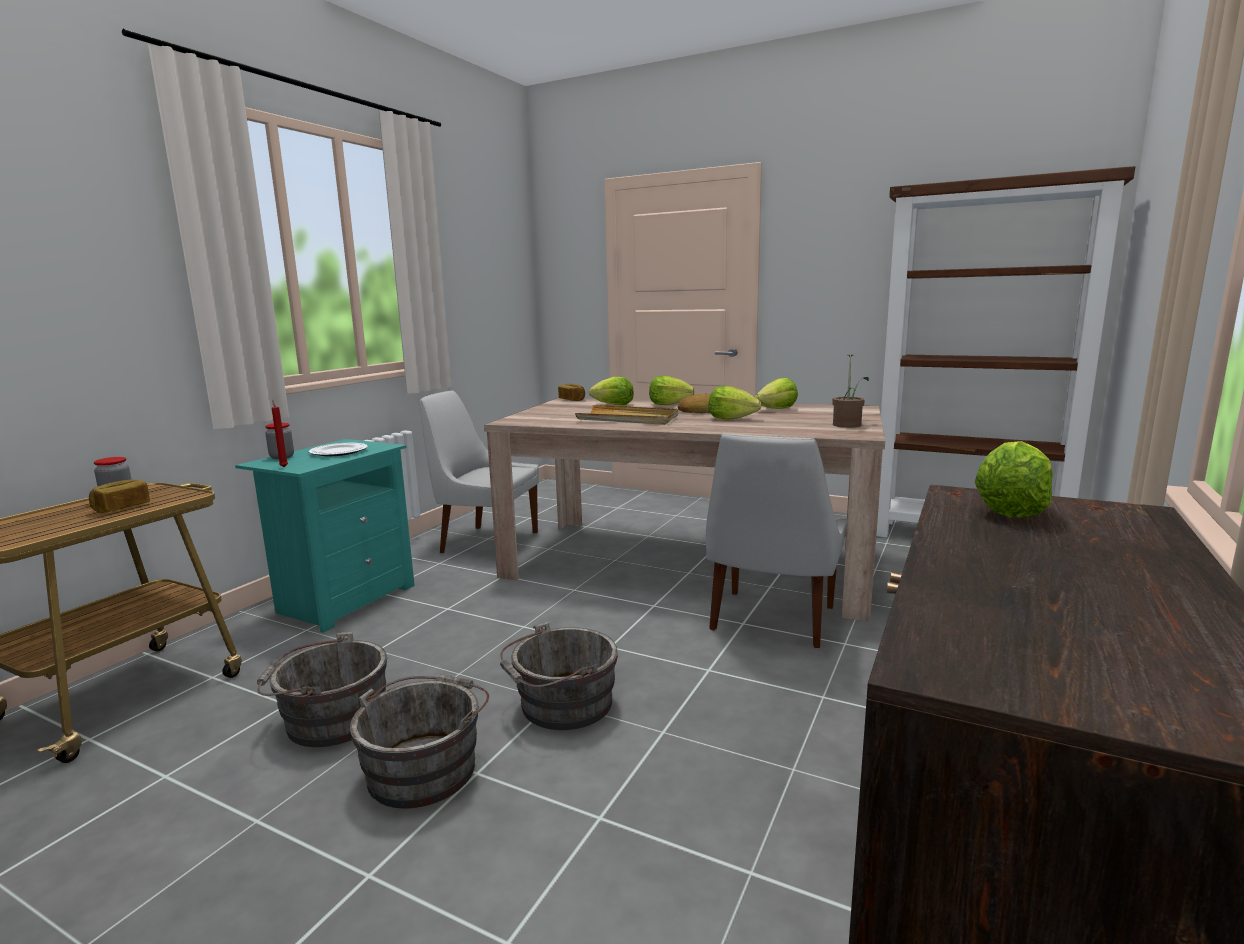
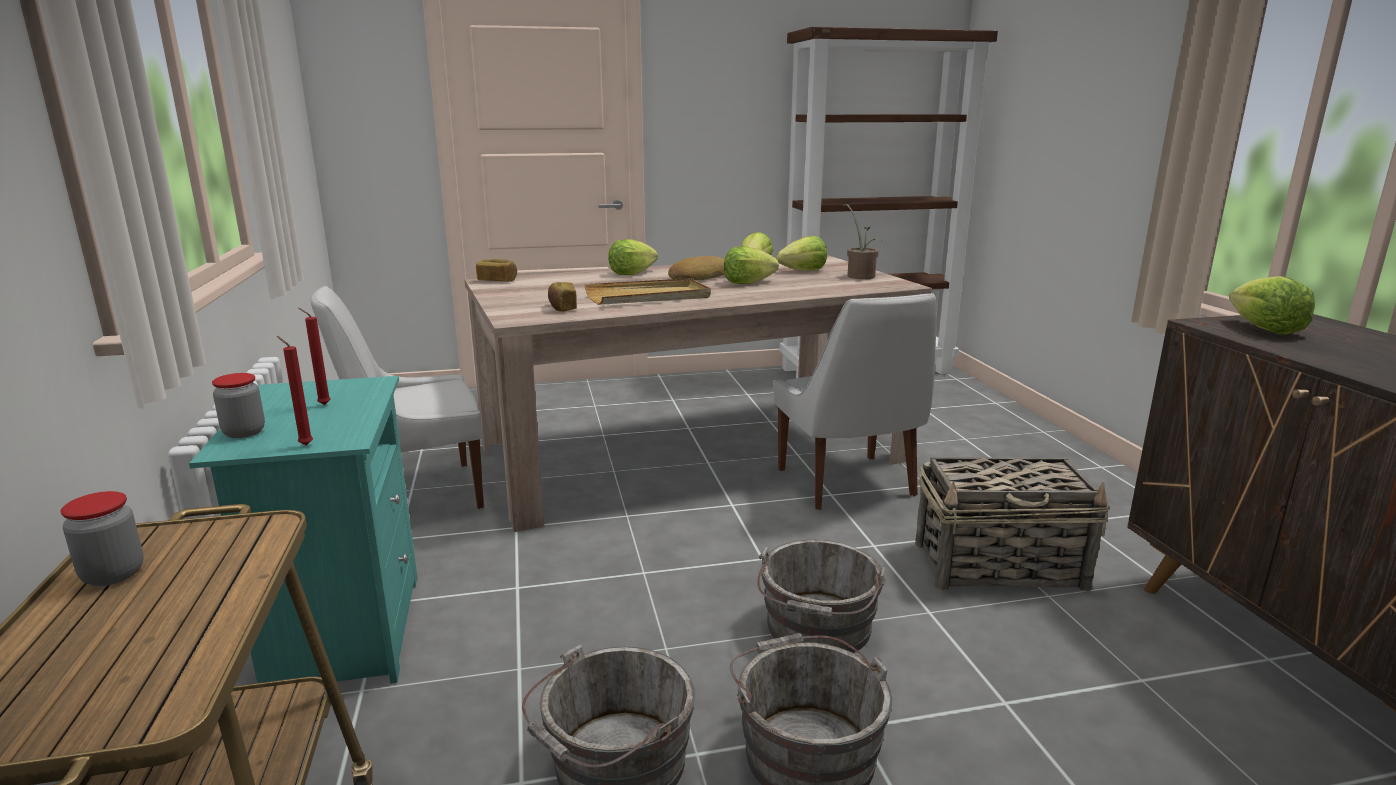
camera: 40 degrees left, 5 degrees up
bread [89,479,150,513] -> bread moved to [548,282,577,312]
plate [309,443,368,456] -> red candle [298,308,330,405]
lettuce [589,376,634,405] -> lettuce moved to [776,236,827,271]
none -> basket [915,457,1110,592]

